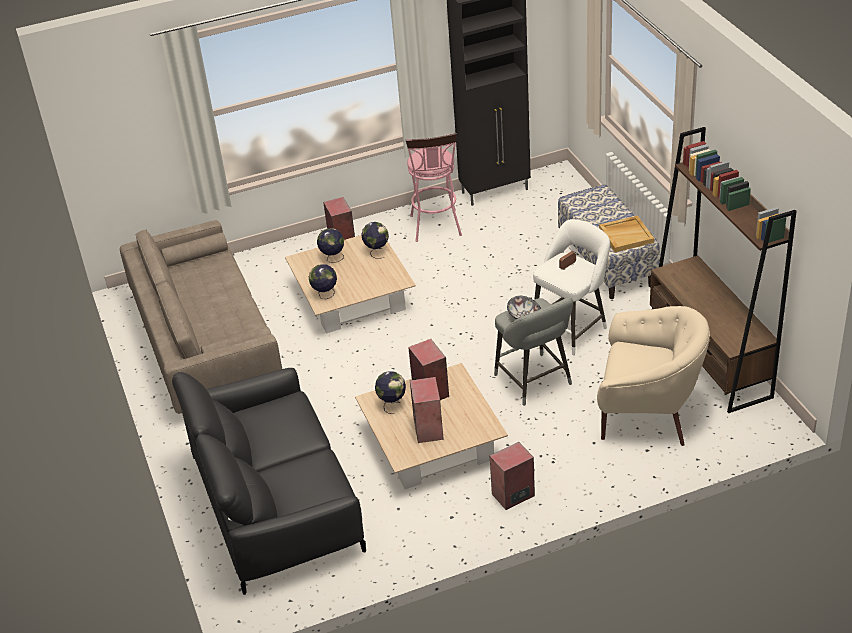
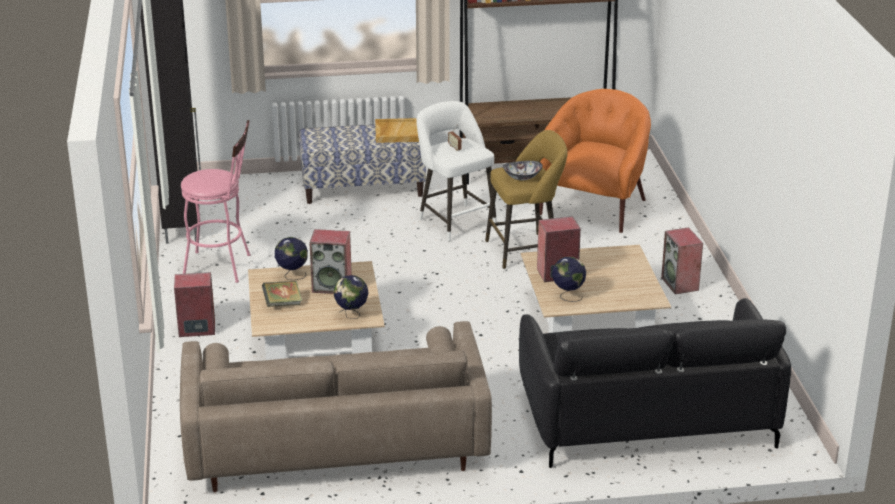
camera: 80 degrees left, 10 degrees down
globe [317,228,344,263] -> book [262,281,302,307]
speaker [410,377,444,443] -> speaker moved to [309,229,352,294]
grey stool [494,297,573,406] -> yellow stool [485,130,567,269]
beige armchair [597,306,710,446] -> orange armchair [539,89,651,233]

